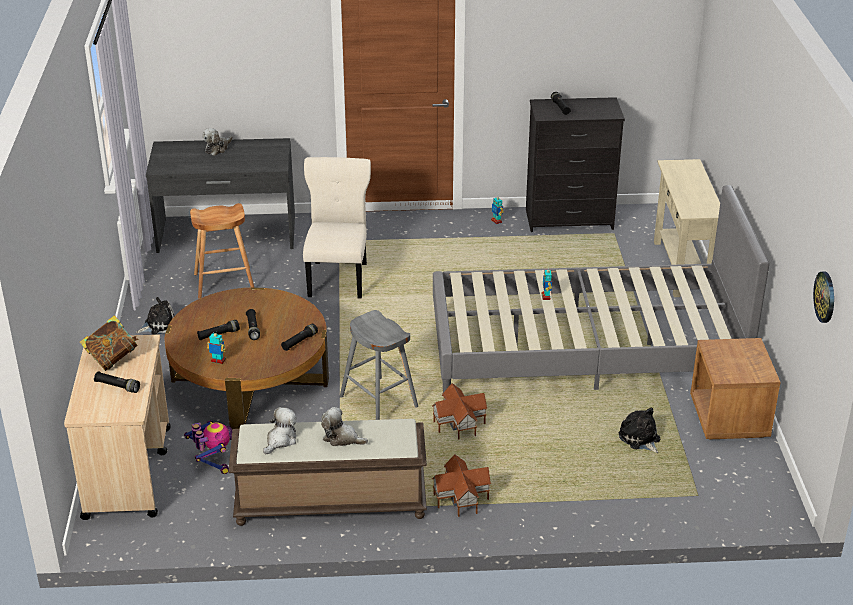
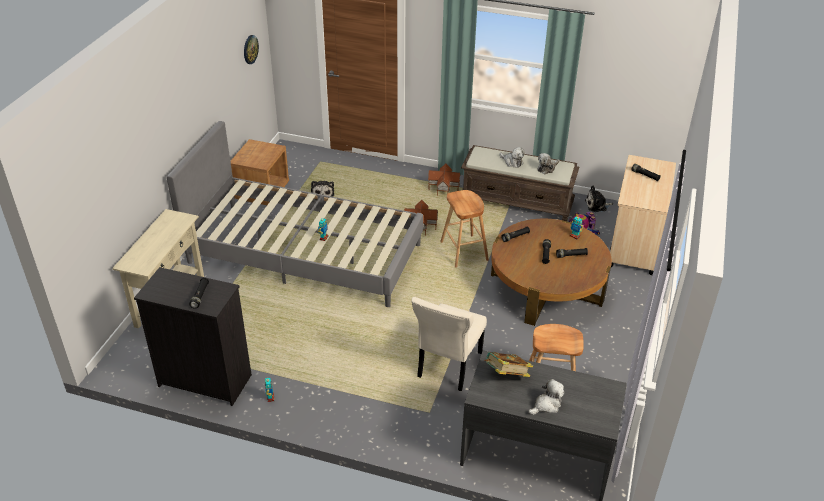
camera: 160 degrees left, 5 degrees up
book [80,315,139,371] -> book moved to [485,352,533,377]
plush toy [136,297,175,335] -> plush toy moved to [585,185,613,212]
grey stool [340,310,418,420] -> brown stool [440,190,489,268]

